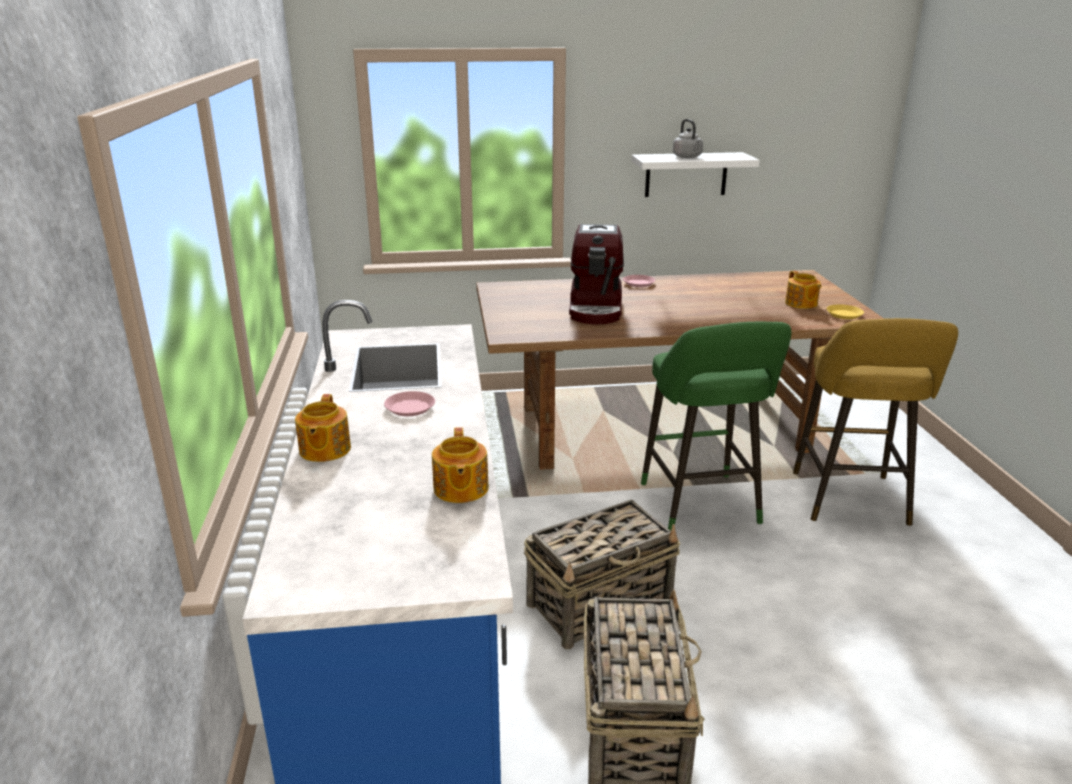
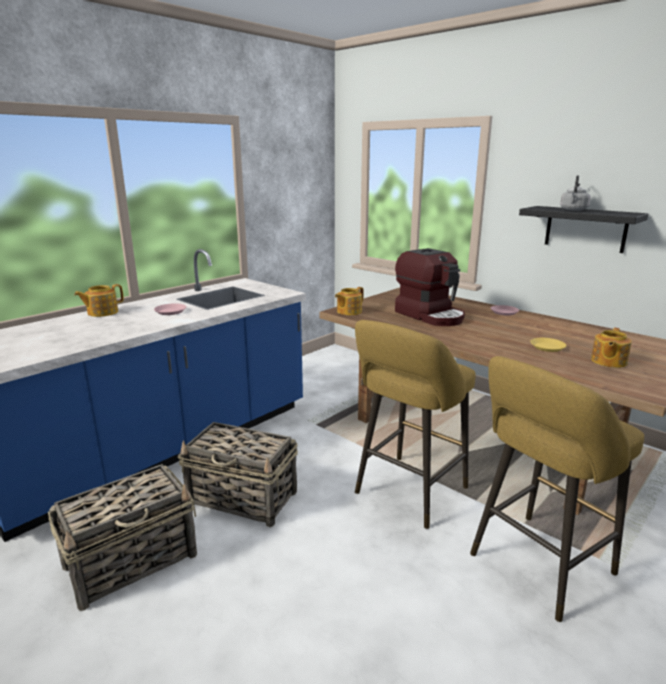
camera: 50 degrees right, 5 degrees down
teapot [432,427,489,503] -> teapot moved to [335,287,364,315]
coffee machine [569,224,624,324] -> coffee machine turned 90 degrees counterclockwise [395,248,465,326]
white shelf [631,152,760,197] -> black shelf [519,206,648,253]
green stool [641,322,791,531] -> yellow stool [355,320,476,529]
yellow plate [827,304,864,319] -> yellow plate moved to [530,338,566,352]

